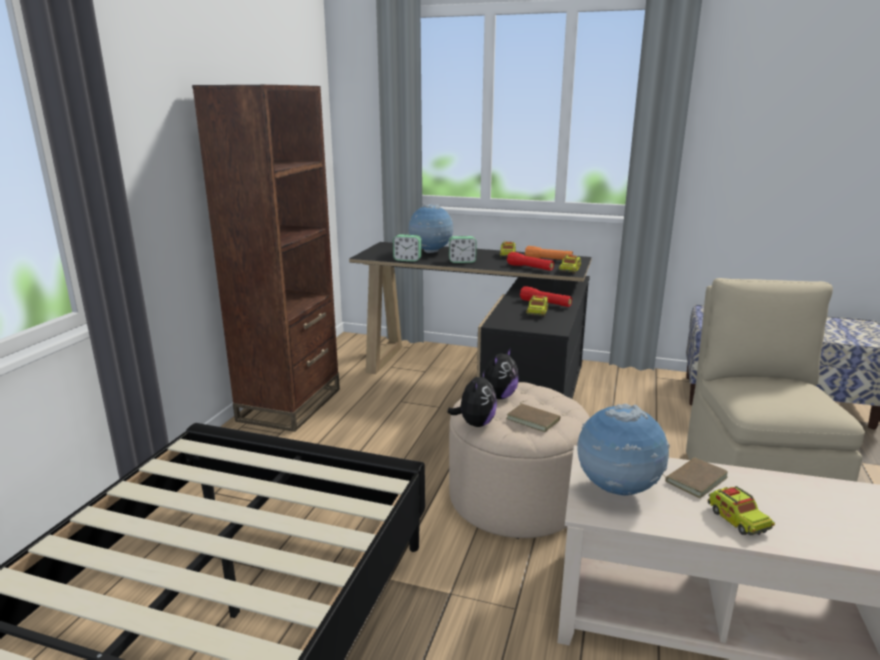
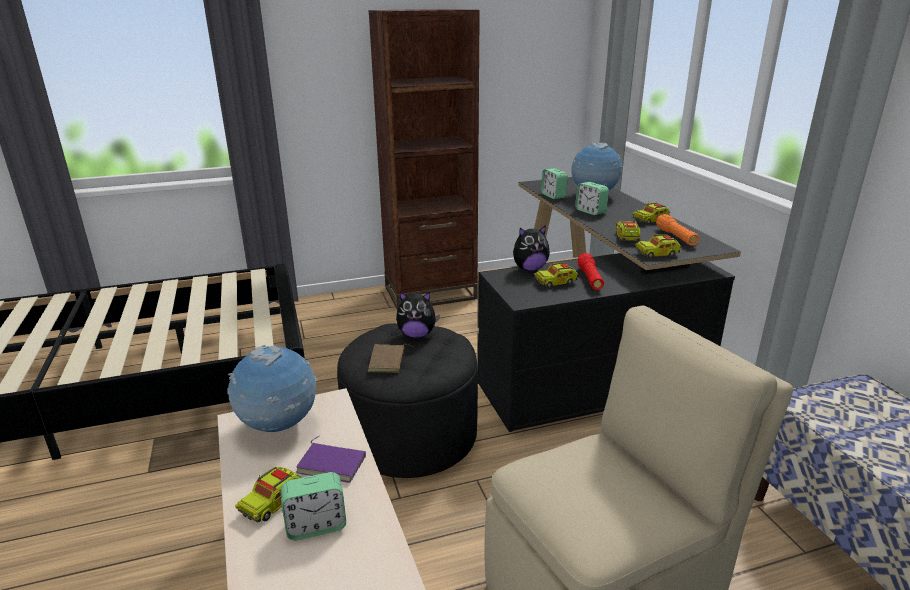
camera: 55 degrees right, 5 degrees up
plush toy [447,370,497,427] -> plush toy moved to [513,225,550,271]
beige ottoman [449,382,590,539] -> black ottoman [337,323,478,478]
red flashlight [507,252,554,271] -> toy truck [616,221,640,242]
brown book [662,457,728,498] -> purple book [296,436,366,483]
none -> alarm clock [281,472,346,540]

